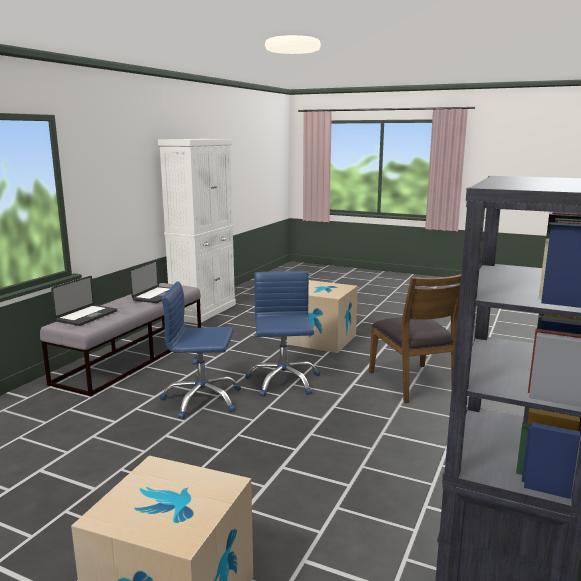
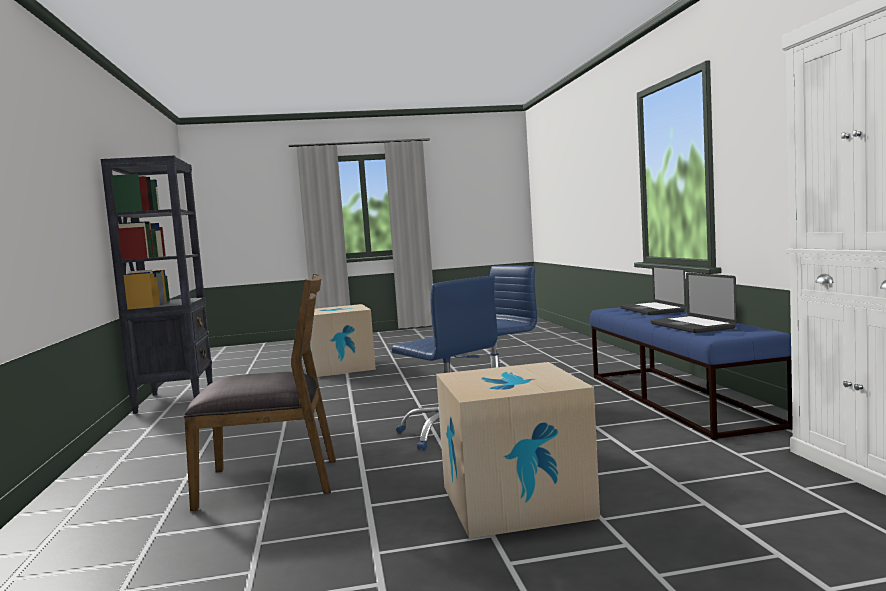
camera: 145 degrees right, 10 degrees down
grey bench [40,283,201,396] -> blue bench [590,307,793,440]
brown chair [369,274,461,403] -> brown chair turned 135 degrees clockwise [184,274,336,511]

